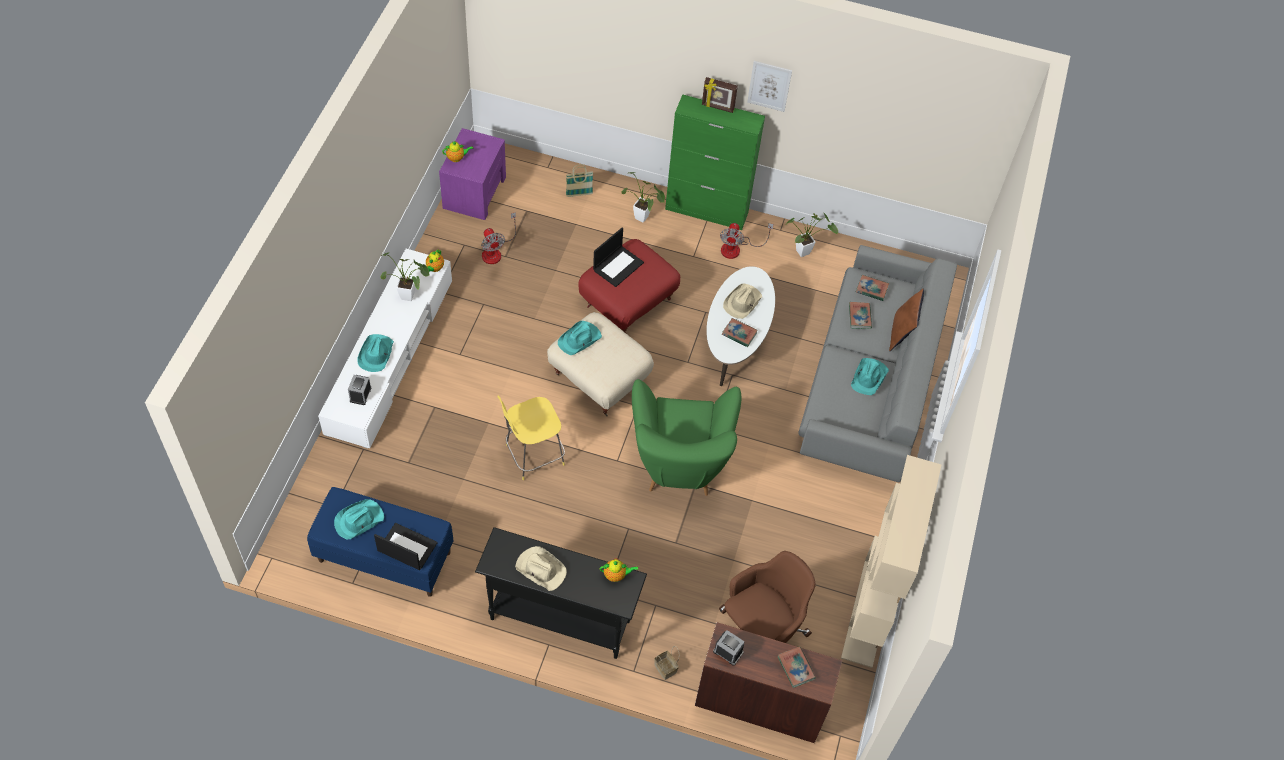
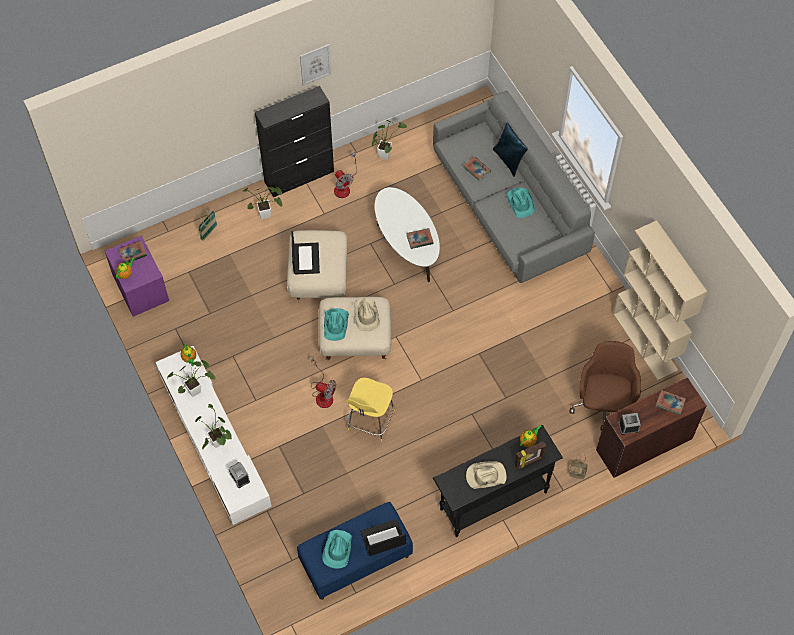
camera: 40 degrees left, 5 degrees up
turquoise hat [357,334,394,372] -> potted plant [195,404,232,450]
fan [481,212,516,264] -> fan moved to [311,357,336,408]
red ottoman [578,239,680,333] -> beige ottoman [287,230,348,302]
green armchair [632,379,742,496] -> none
green cabinet [665,94,765,230] -> black cabinet [255,86,334,197]
picture frame [702,77,738,113] -> picture frame moved to [515,441,546,470]
beige hat [723,284,762,319] -> beige hat moved to [354,299,380,331]
book [856,275,889,301] -> book moved to [119,241,147,263]
brown pillow [889,289,924,351] -> blue pillow [493,122,528,177]

